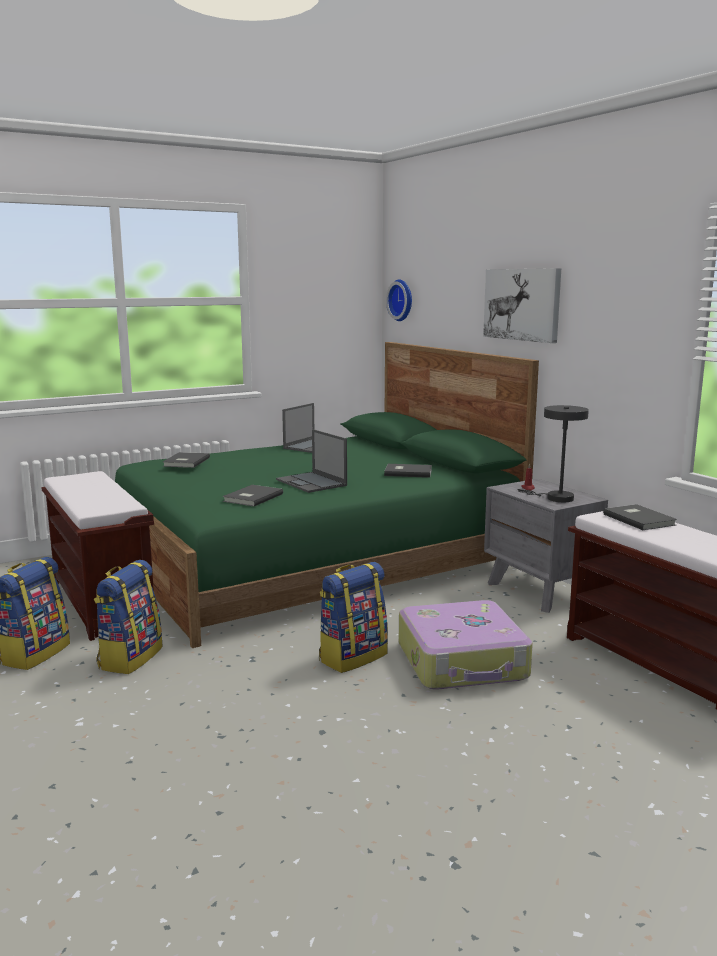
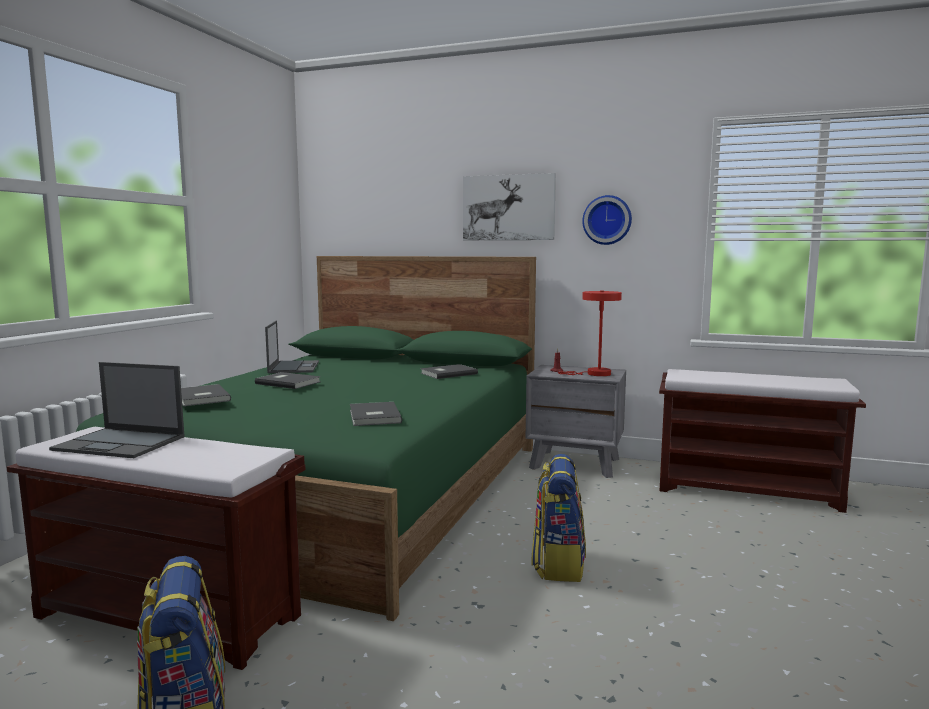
camera: 40 degrees left, 5 degrees down
backpack [94,560,163,674] -> none
laptop [276,429,347,493] -> laptop moved to [49,362,185,458]
wall clock [386,279,412,321] -> wall clock moved to [582,195,632,245]
suitcase [399,600,533,690] -> none
grey table lamp [517,405,589,502] -> red table lamp [558,291,622,376]
grey book [603,504,677,530] -> grey book moved to [255,372,321,389]

